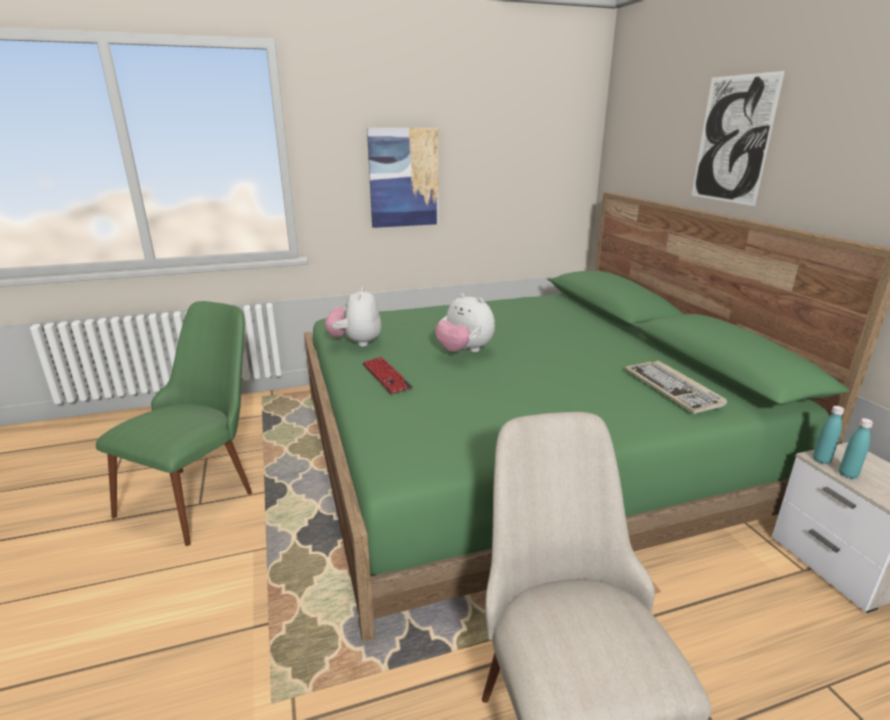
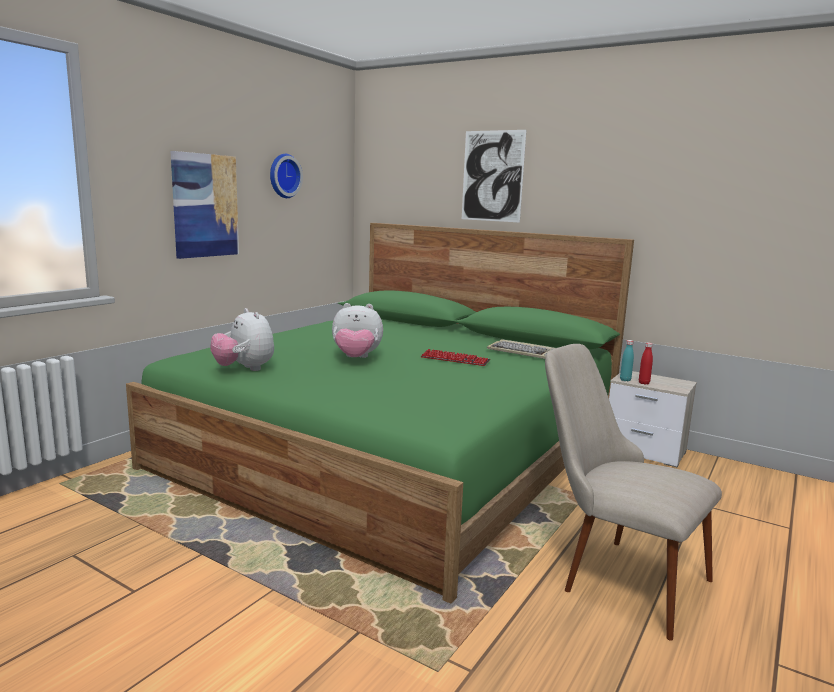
camera: 40 degrees left, 10 degrees down
green chair [96,301,252,546] -> none
keyboard [362,356,413,395] -> keyboard moved to [420,349,490,366]
turquoise bottle [839,418,873,479] -> red bottle [639,342,653,385]
none -> wall clock [270,154,303,198]

